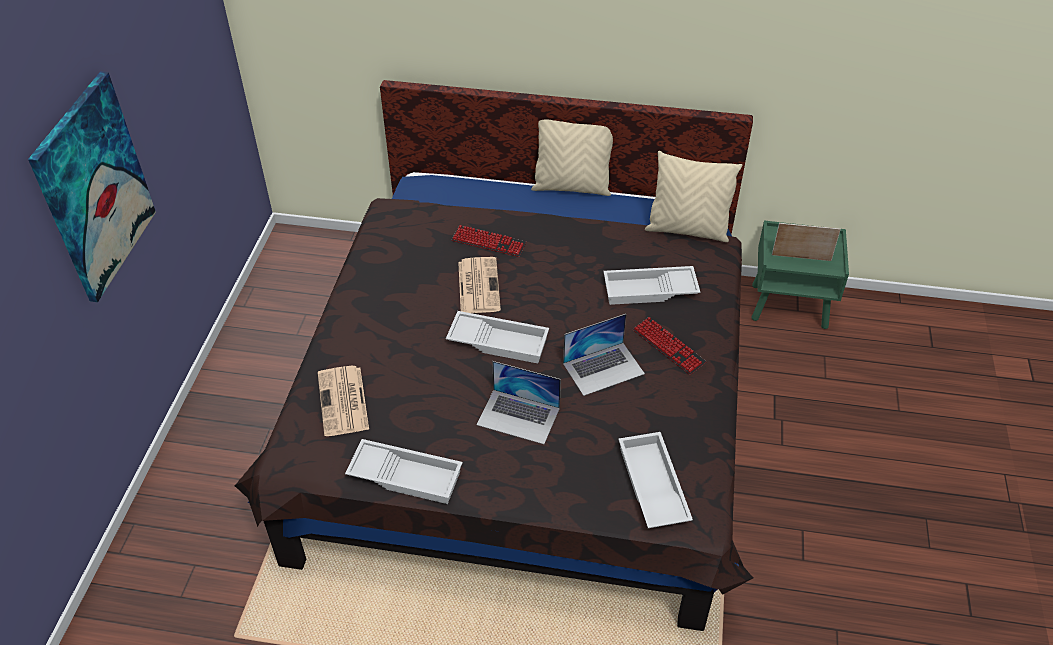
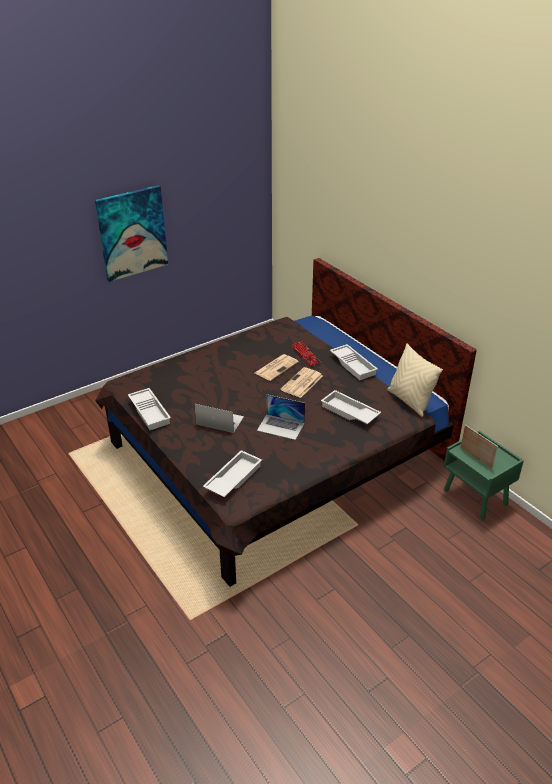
camera: 45 degrees right, 10 degrees down
newspaper [318,366,369,436] -> newspaper moved to [281,367,323,398]
white tray [446,311,549,363] -> white tray moved to [330,344,378,380]
laptop [476,361,561,444] -> laptop turned 135 degrees clockwise [194,404,244,433]
beige pillow [531,119,613,196] -> none
keyboard [633,317,706,375] -> none

